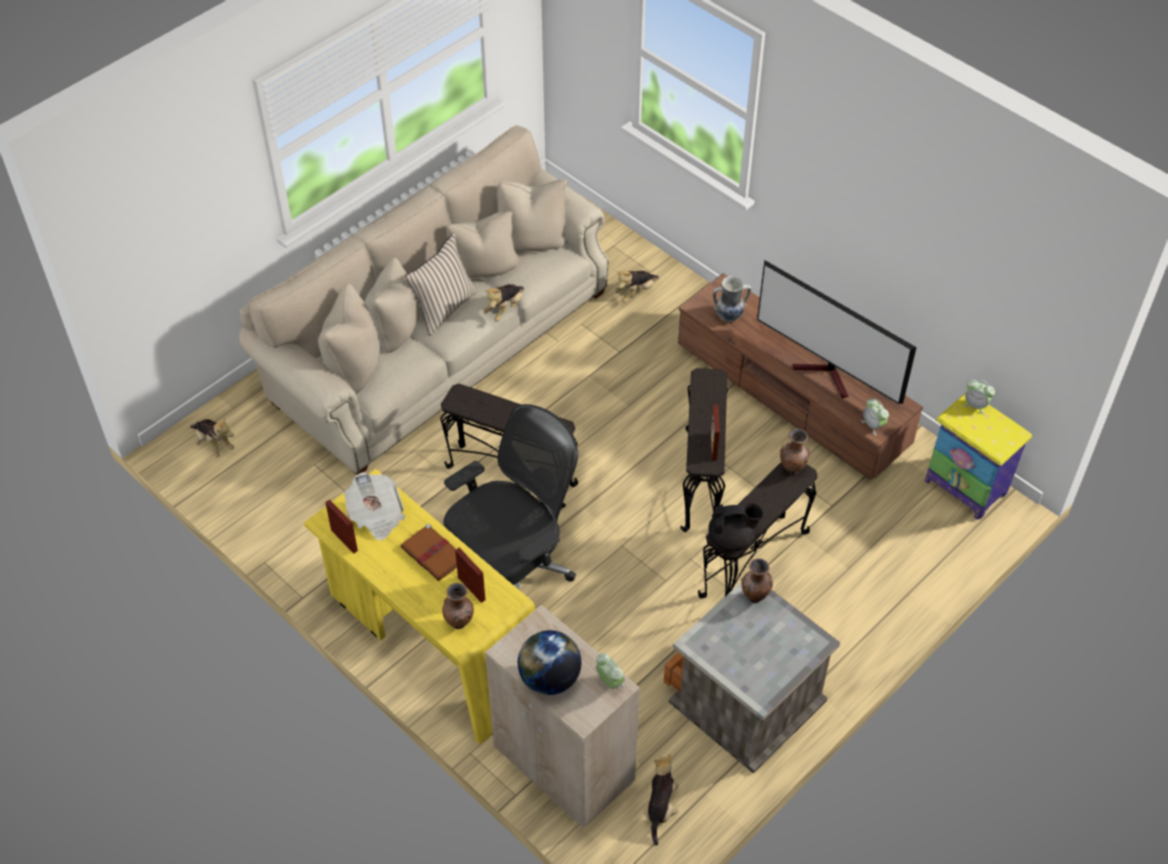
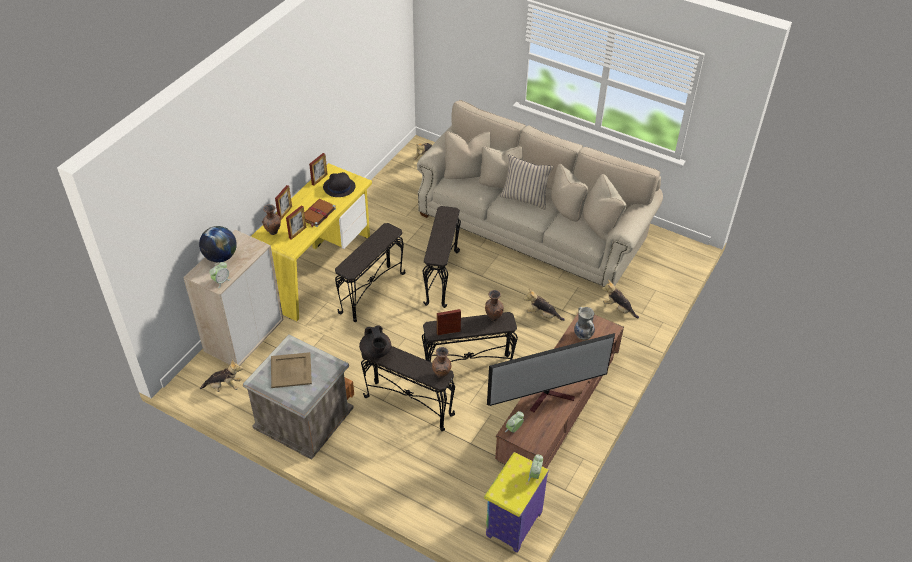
camera: 75 degrees right, 5 degrees down
newspaper [344,472,405,540] -> black hat [323,172,355,197]
office chair [444,404,578,590] -> black side table [335,223,405,322]
plush toy [483,284,524,322] -> plush toy moved to [524,289,565,321]
brown vase [741,558,773,603] -> brown vase moved to [485,290,504,321]
television [757,260,917,404] -> television turned 135 degrees counterclockwise [487,333,615,412]
none -> beige tray [271,352,312,388]
none -> picture frame [275,185,292,219]

